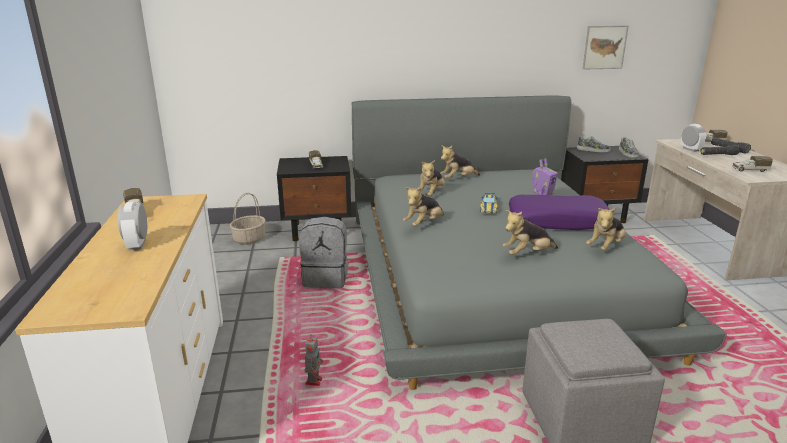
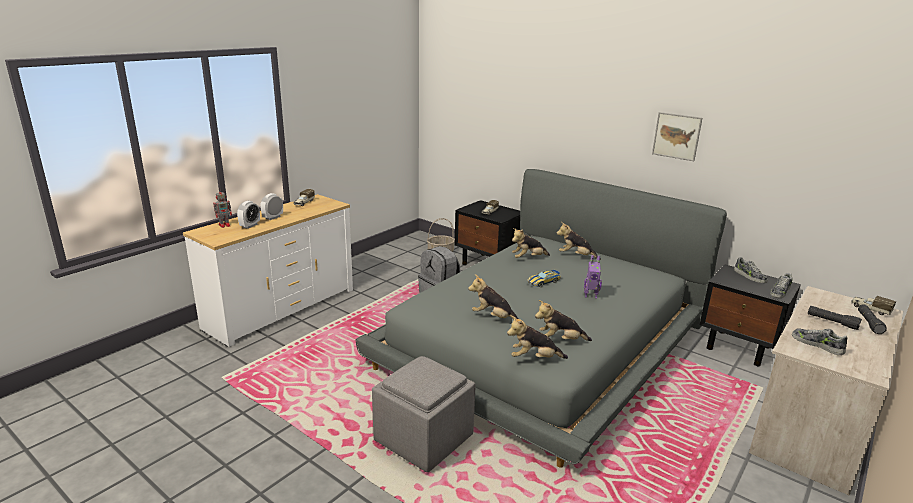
camera: 45 degrees right, 0 degrees up
toy robot [305,334,323,386] -> toy robot moved to [213,191,232,228]
plush toy [403,186,444,226] -> plush toy moved to [507,316,568,359]
purple pillow [509,195,610,230] -> none
picture [582,25,629,70] -> picture moved to [652,112,702,161]
alarm clock [680,124,706,152] -> alarm clock moved to [237,201,260,229]
toy truck [732,156,773,172] -> shoe [792,328,847,355]

